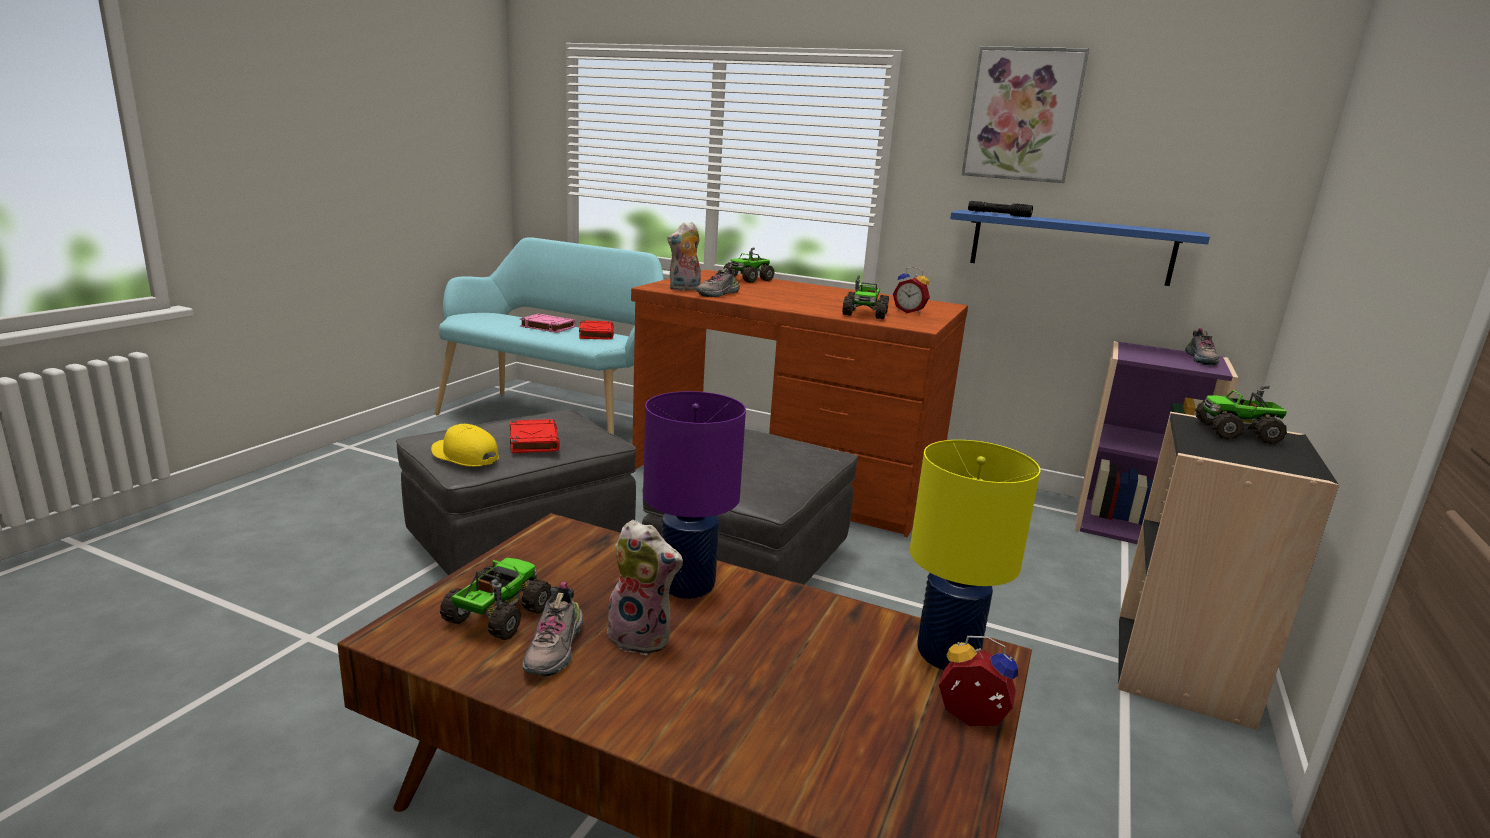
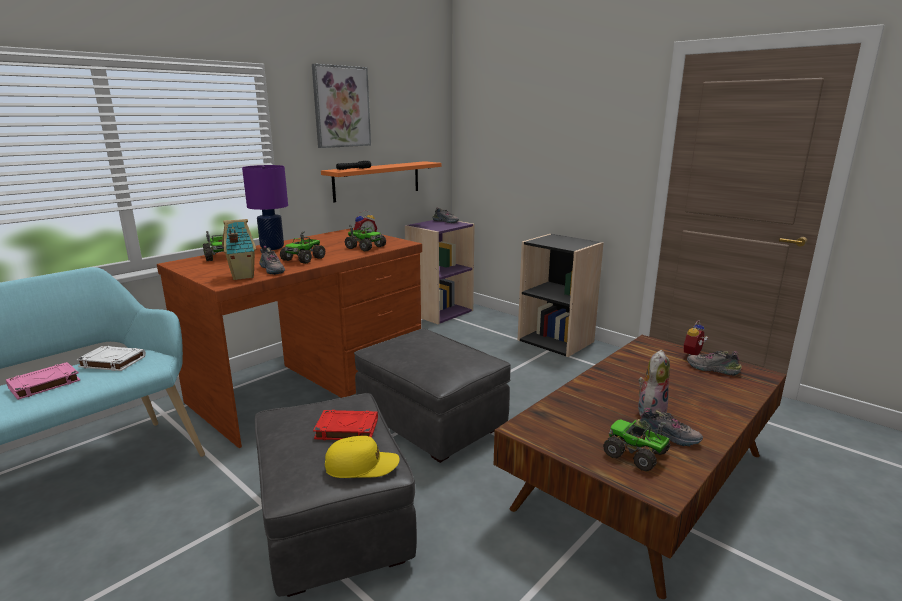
camera: 70 degrees left, 0 degrees up
yellow cap [431,424,499,467] -> yellow cap turned 150 degrees counterclockwise [325,436,400,478]
red book [579,320,614,340] -> white book [76,346,146,371]
purple table lamp [643,391,746,599] -> purple table lamp moved to [242,165,288,250]
plush toy [667,222,701,291] -> toy house [222,219,256,280]
yellow table lamp [910,440,1040,670] -> none
blue shelf [950,210,1210,286] -> orange shelf [321,161,442,202]
toy truck [1195,385,1287,444] -> toy truck moved to [280,231,325,264]
none -> shoe [687,351,742,375]

